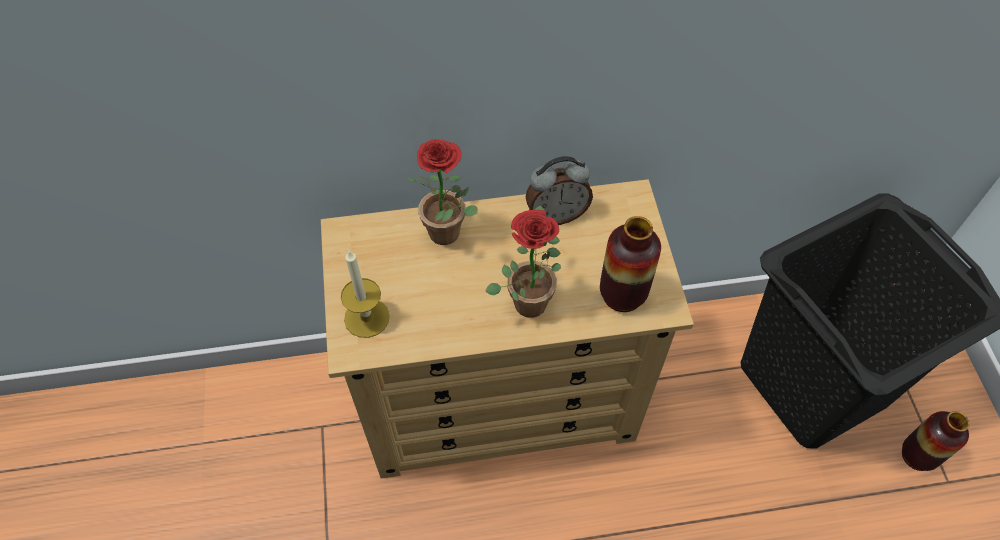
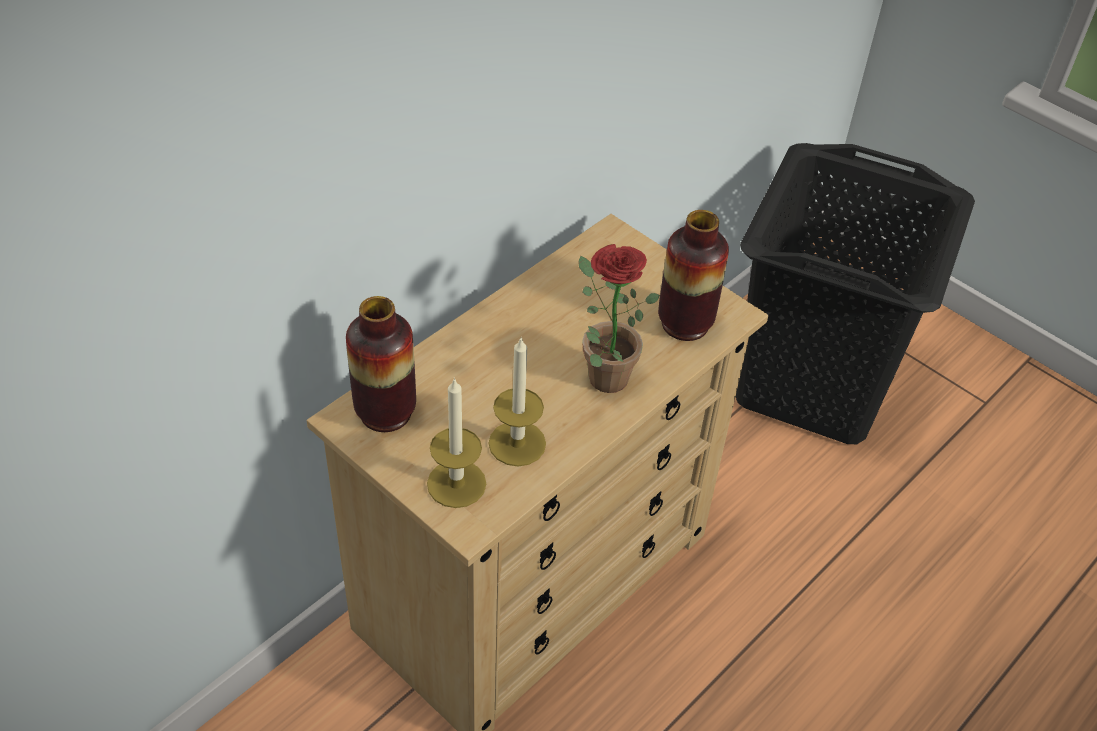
camera: 40 degrees left, 10 degrees down
potted plant [406,139,478,245] -> none
alarm clock [526,156,593,225] -> none
vase [902,411,970,471] -> vase moved to [346,296,416,432]
none -> candle [489,336,546,466]

